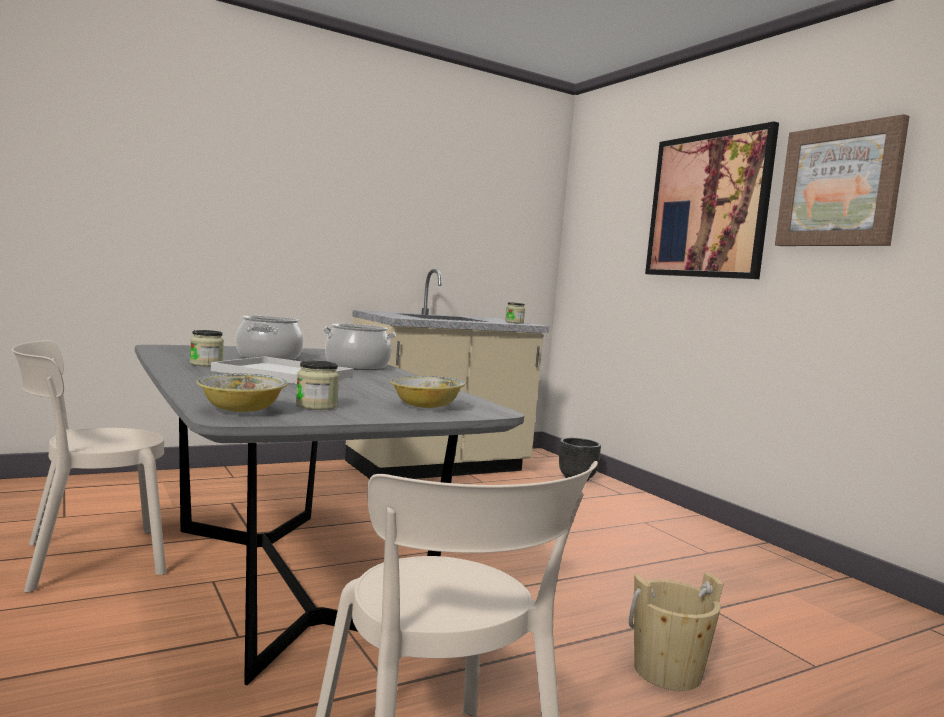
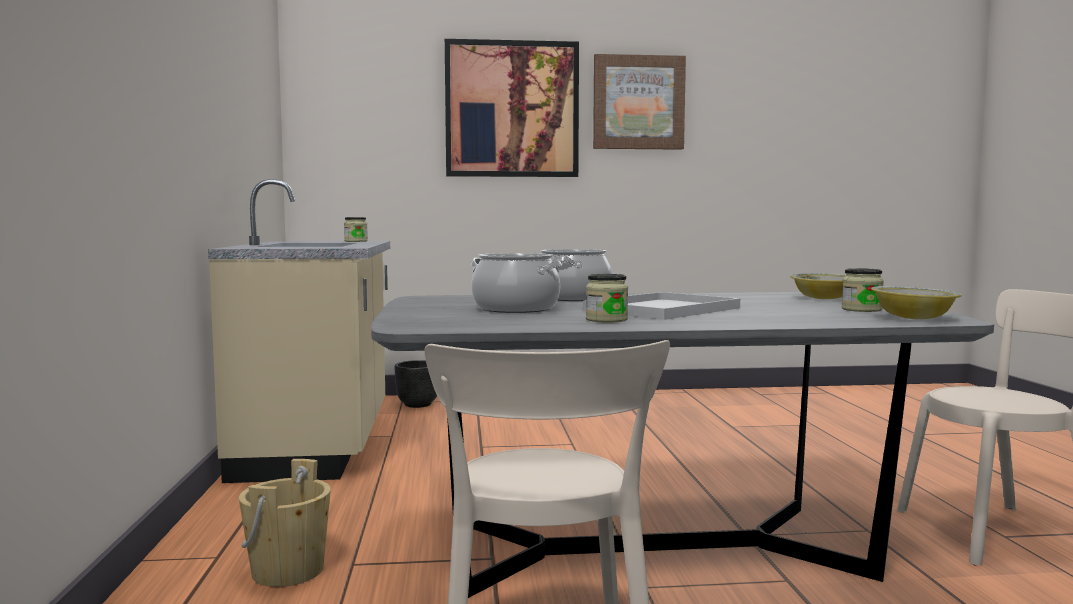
camera: 65 degrees left, 0 degrees up
beige bucket [629,573,723,691] -> beige bucket moved to [239,459,331,587]

